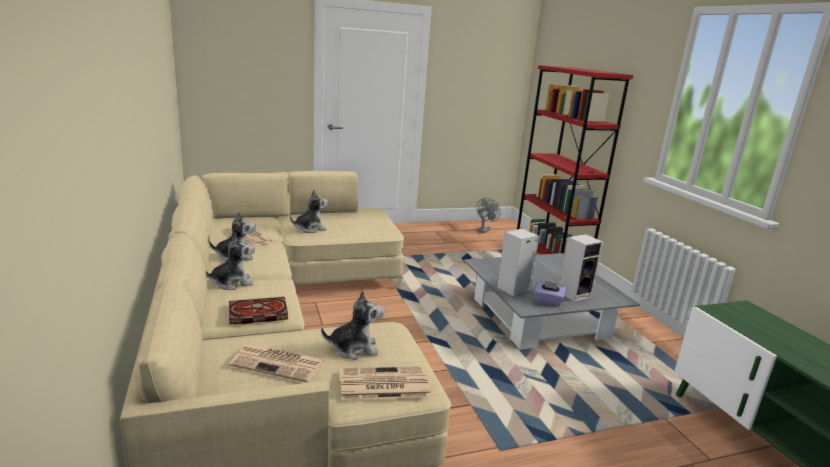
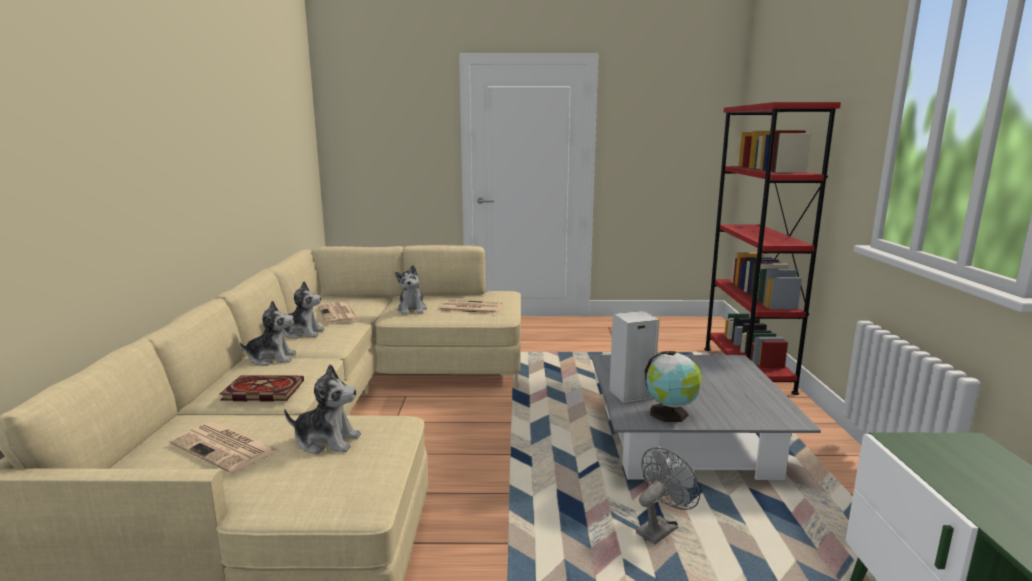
camera: 20 degrees right, 5 degrees down
plush toy [290,190,328,233] -> plush toy turned 90 degrees clockwise [395,265,427,315]
newspaper [341,366,430,400] -> newspaper moved to [439,300,502,314]
grey fan [476,198,501,233] -> grey fan moved to [636,447,700,544]
purple tissue box [534,281,567,306] -> globe [645,351,702,422]
speaker [560,234,603,302] -> none

